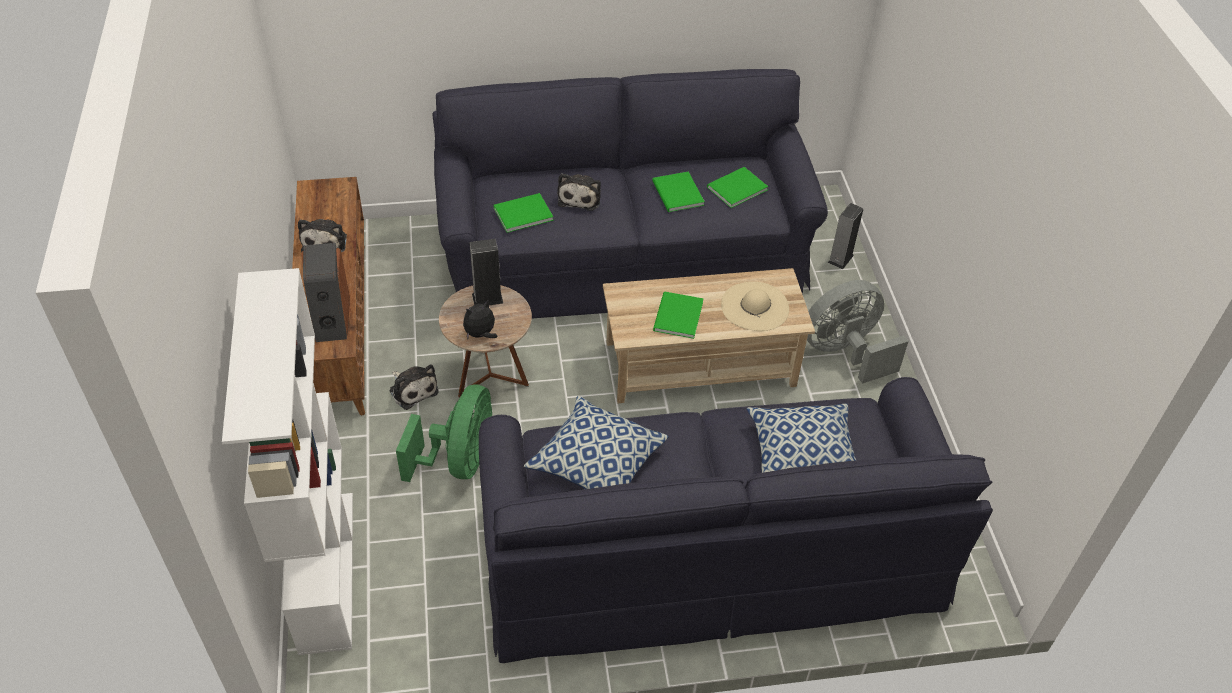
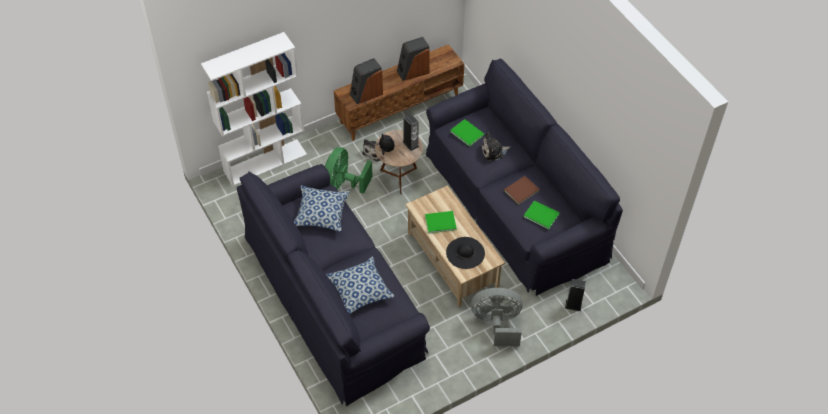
camera: 70 degrees right, 5 degrees up
plush toy [298,219,347,253] -> speaker [397,37,430,81]
green fan [396,384,492,482] -> green fan turned 120 degrees clockwise [325,147,373,194]
green book [652,171,705,212] -> brown book [504,176,539,205]
beige hat [721,282,789,331] -> black hat [446,237,485,269]
grey fan [807,280,909,384] -> grey fan turned 45 degrees counterclockwise [471,288,522,346]

